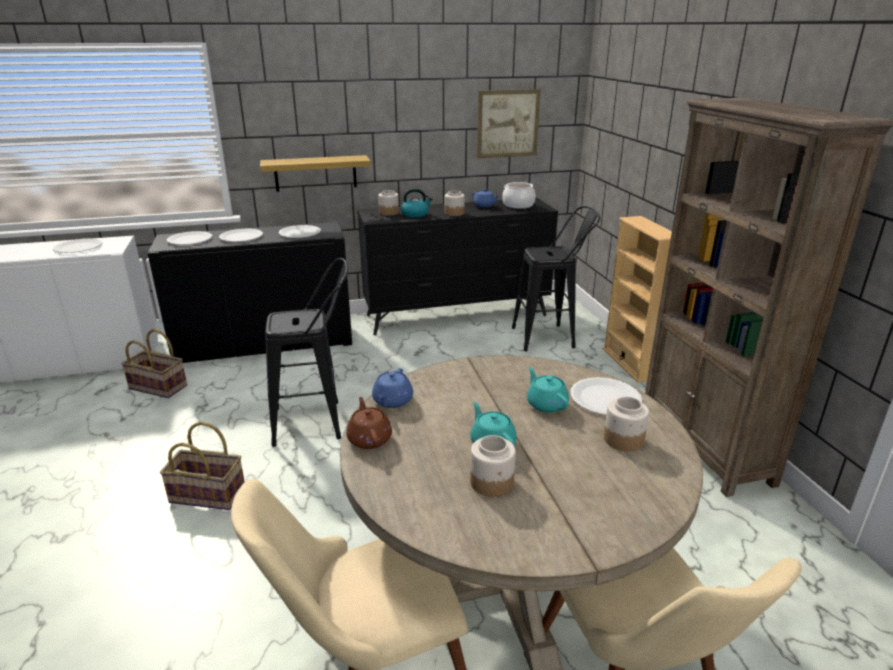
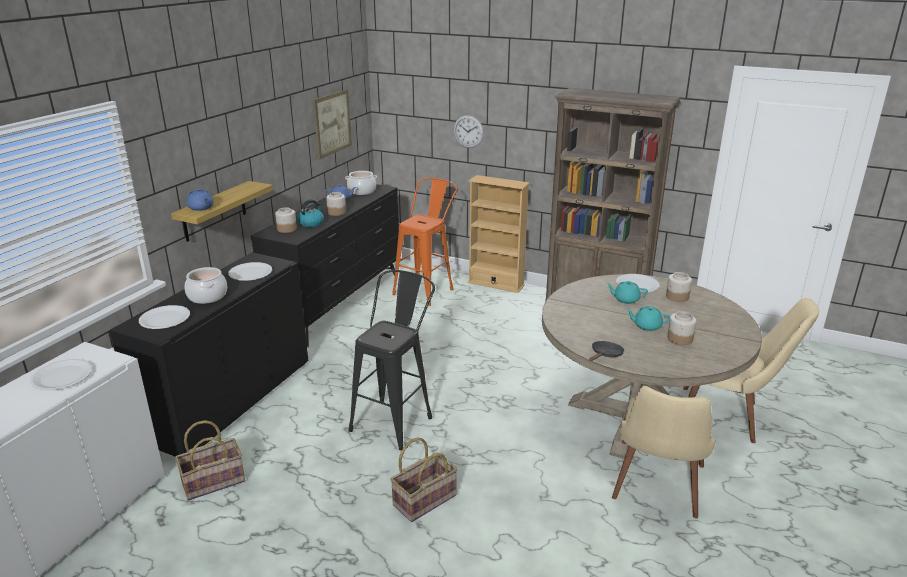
camera: 50 degrees left, 0 degrees up
white plate [219,229,263,242] -> cooking pot [185,267,227,304]
brown teapot [346,397,392,449] -> black frying pan [589,341,624,361]
blue teapot [372,368,413,408] -> blue teapot moved to [187,188,214,211]
black stool [512,206,600,351] -> orange stool [392,178,457,306]
none -> wall clock [454,115,484,148]

